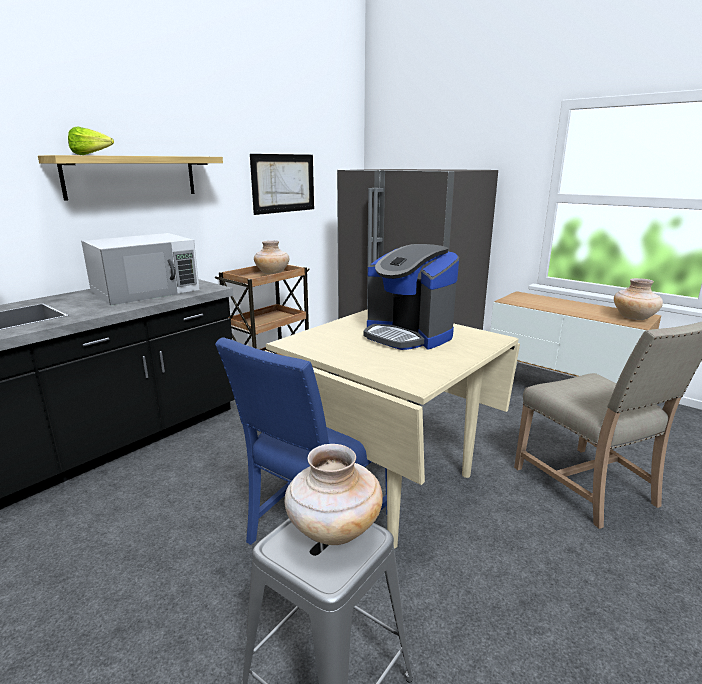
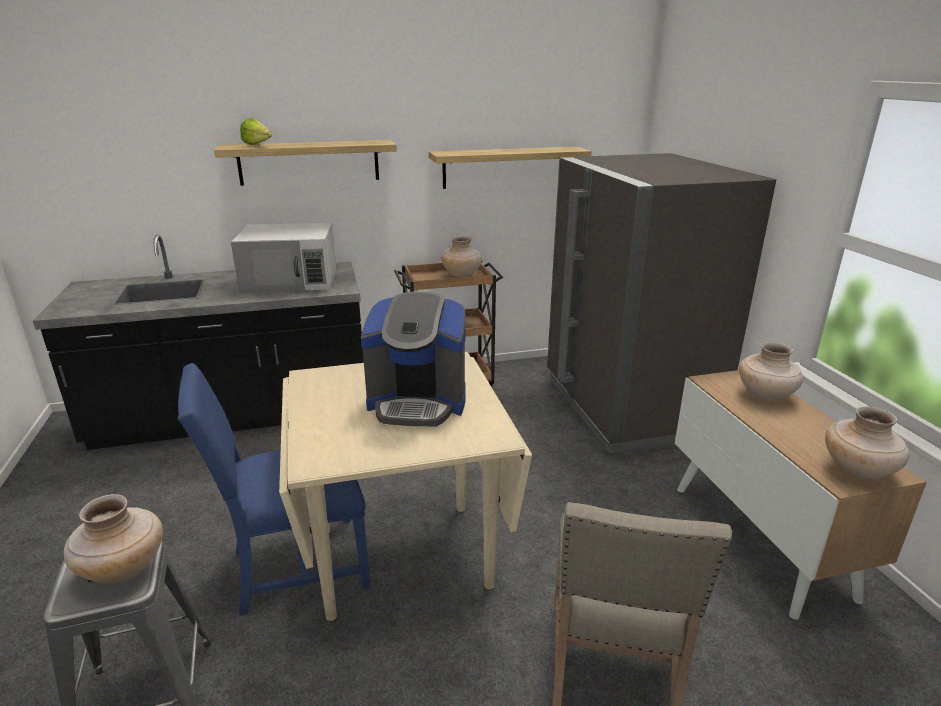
camera: 35 degrees right, 5 degrees up
picture [250,154,314,215] -> shelf [429,147,592,189]
coffee machine [363,244,459,350] -> coffee machine turned 75 degrees counterclockwise [361,291,466,426]
none -> beige vase [739,342,803,401]

